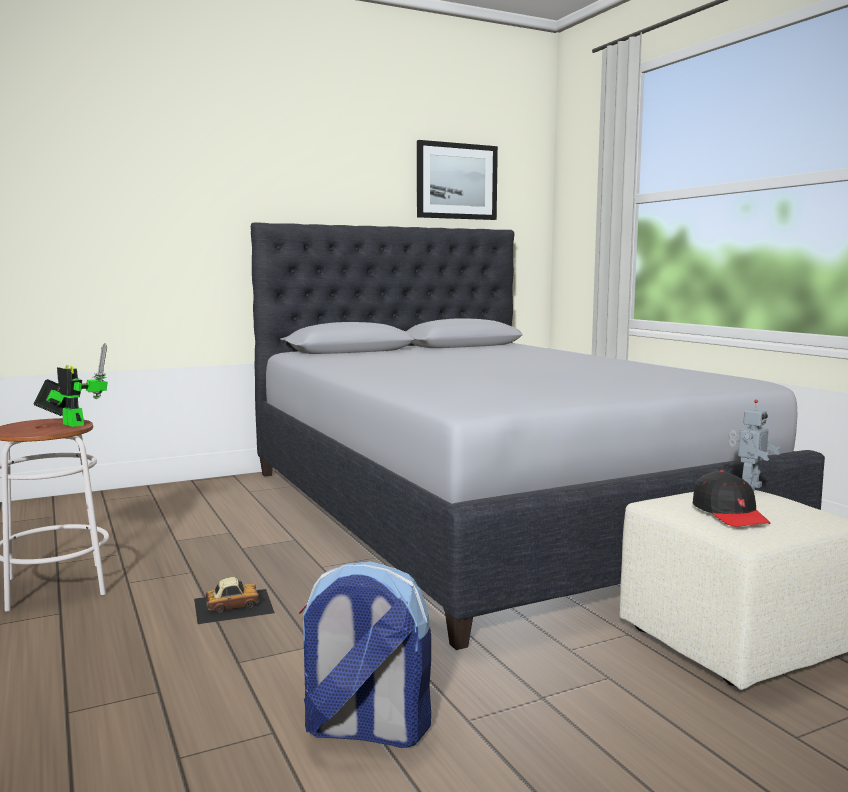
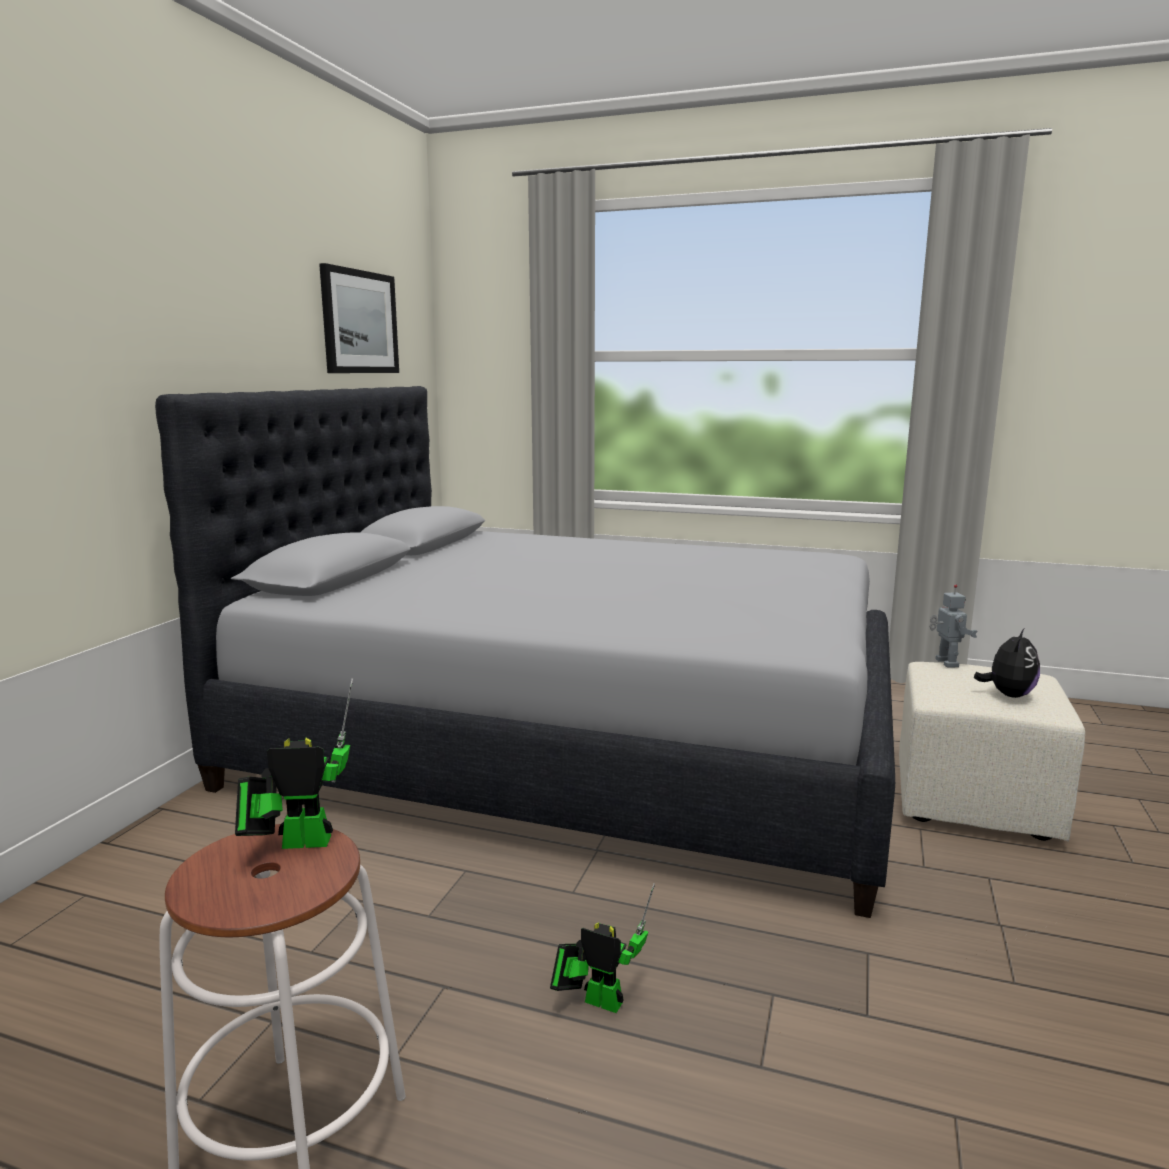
camera: 45 degrees left, 5 degrees up
toy car [194,577,275,624] -> toy robot [550,883,655,1013]
backpack [299,561,431,748] -> none
black cap [693,470,771,527] -> plush toy [974,629,1040,698]

